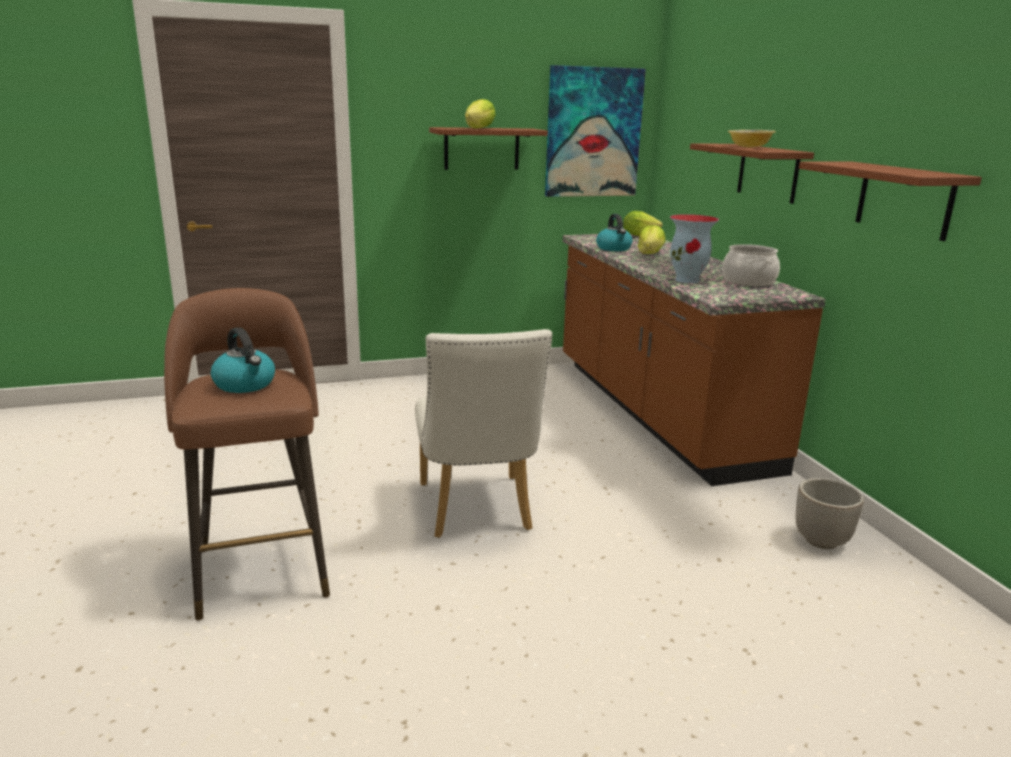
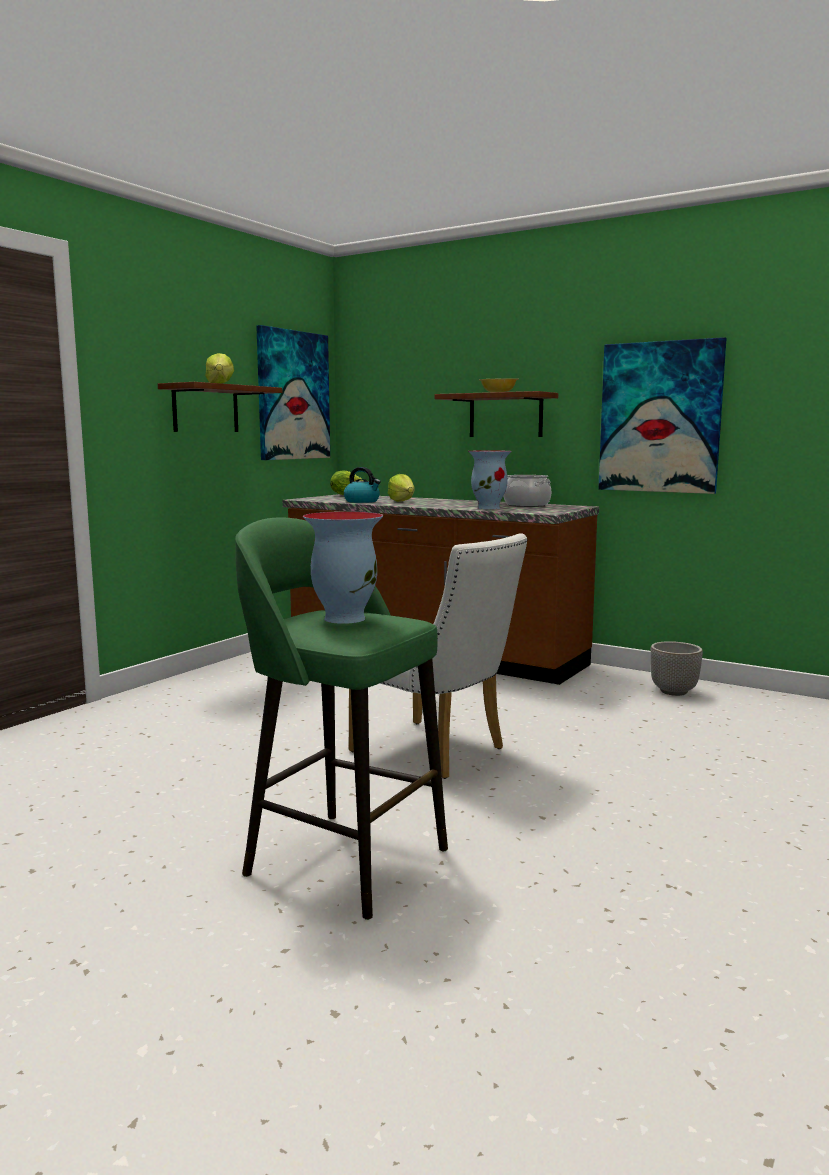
camera: 40 degrees left, 10 degrees down
brown stool [164,288,330,621] -> green stool [235,517,448,920]
kettle [211,328,275,393] -> vase [303,512,383,624]
brown shelf [799,162,982,241] -> picture [598,337,727,494]

